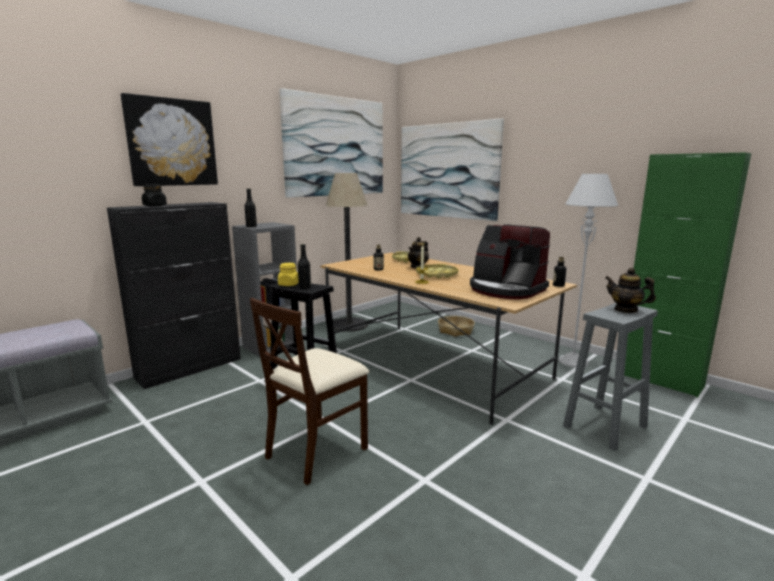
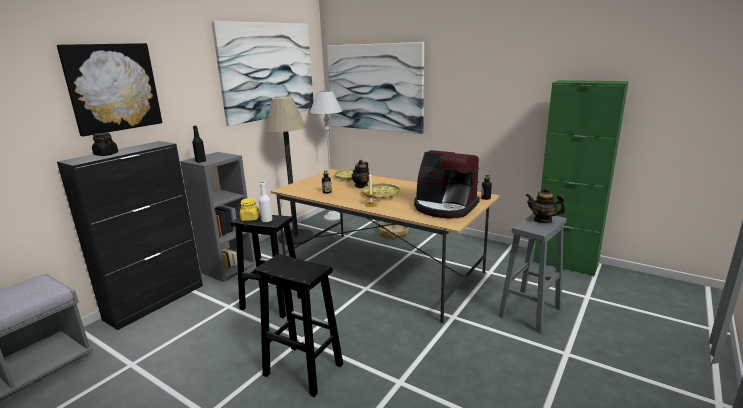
camera: 10 degrees left, 5 degrees up
beige chair [250,298,369,485] -> black stool [254,254,343,397]
black bottle [298,244,311,289] -> white bottle [259,182,272,222]
grey floor lamp [559,174,618,368] -> grey floor lamp moved to [310,90,342,221]

